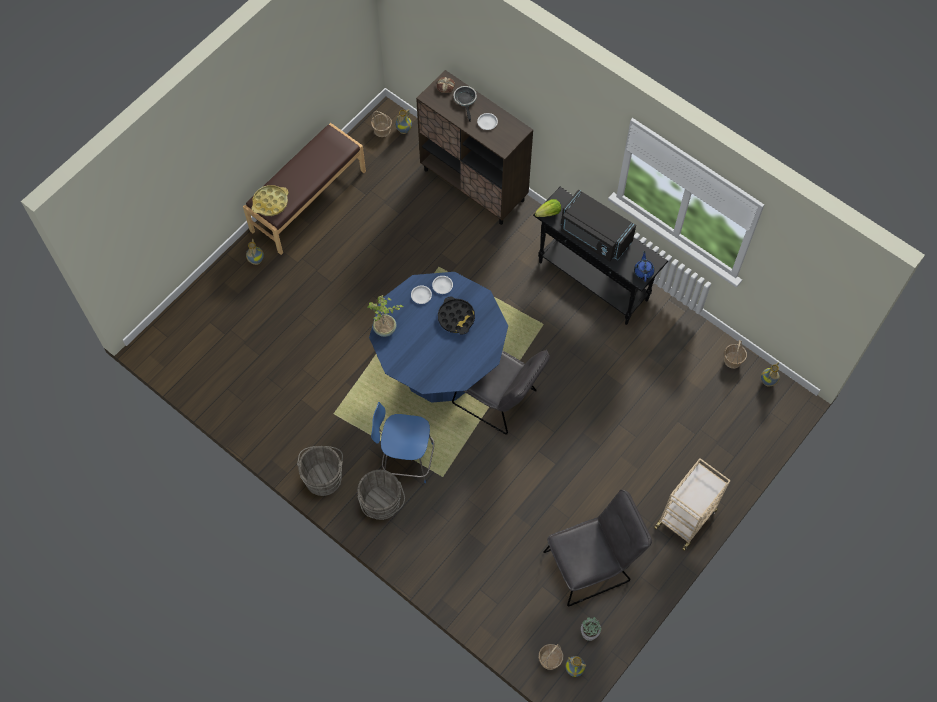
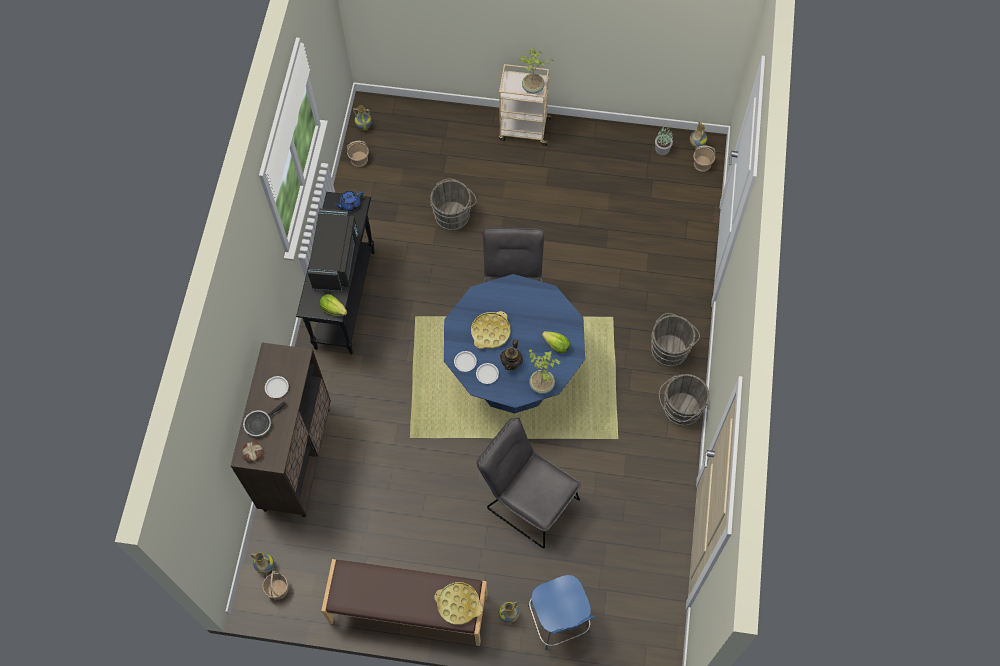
camera: 120 degrees left, 0 degrees up
blue chair [371,402,434,483] -> blue chair moved to [528,575,596,650]
black tray [438,296,475,335] -> yellow tray [471,311,511,349]
grey chair [543,489,652,607] -> grey chair moved to [477,417,581,548]
none -> grey bucket [430,179,477,231]
none -> teapot [500,340,523,370]
none -> potted plant [519,47,553,94]
none -> lettuce [542,331,570,353]

